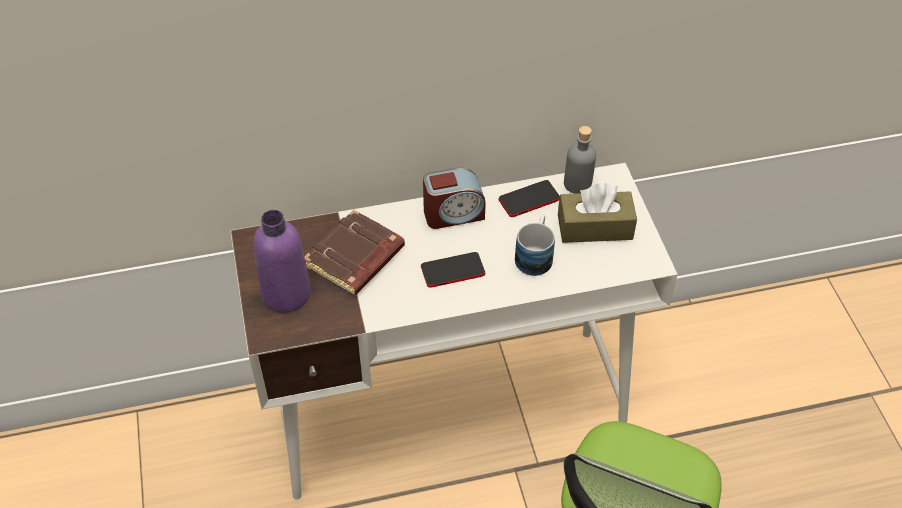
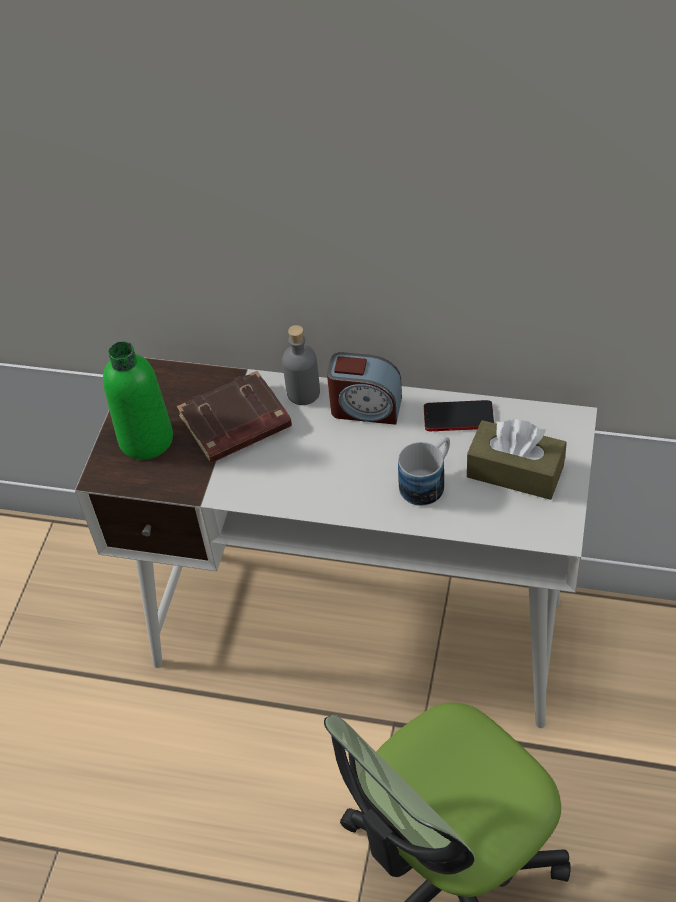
camera: 30 degrees right, 0 degrees up
purple bottle [253,210,311,313] -> green bottle [103,341,173,460]
phone [421,252,485,287] -> none
grey bottle [564,126,596,194] -> grey bottle moved to [282,325,320,405]

